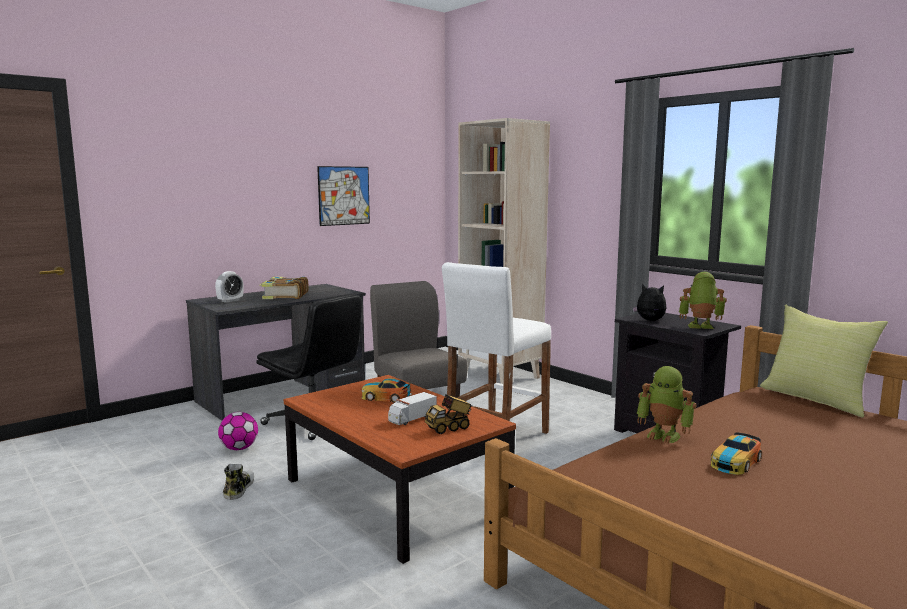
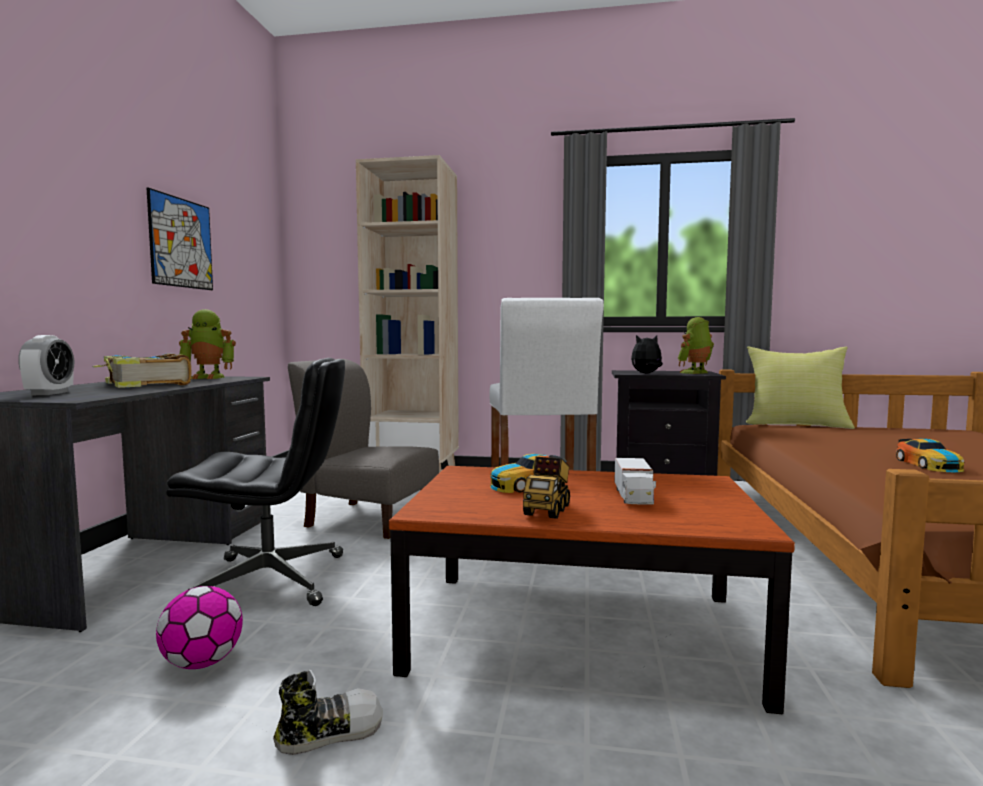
camera: 40 degrees left, 5 degrees down
shoe [223,464,254,500] -> shoe turned 105 degrees clockwise [273,670,383,755]
toy truck [425,394,473,434] -> toy truck moved to [523,457,570,519]
toy robot [637,366,696,444] -> toy robot moved to [179,309,236,379]

